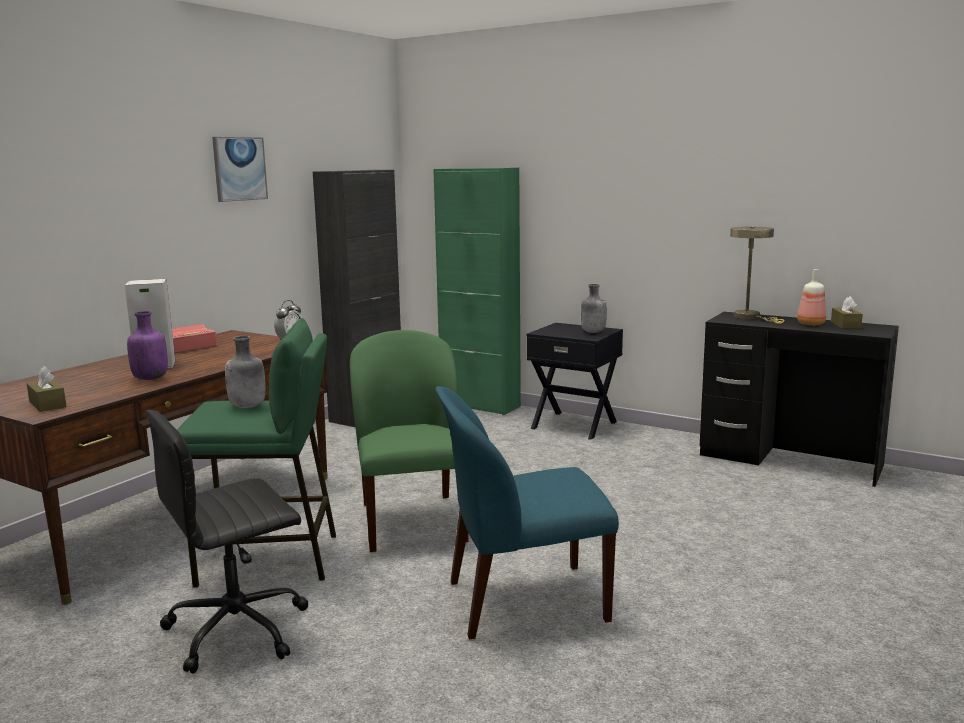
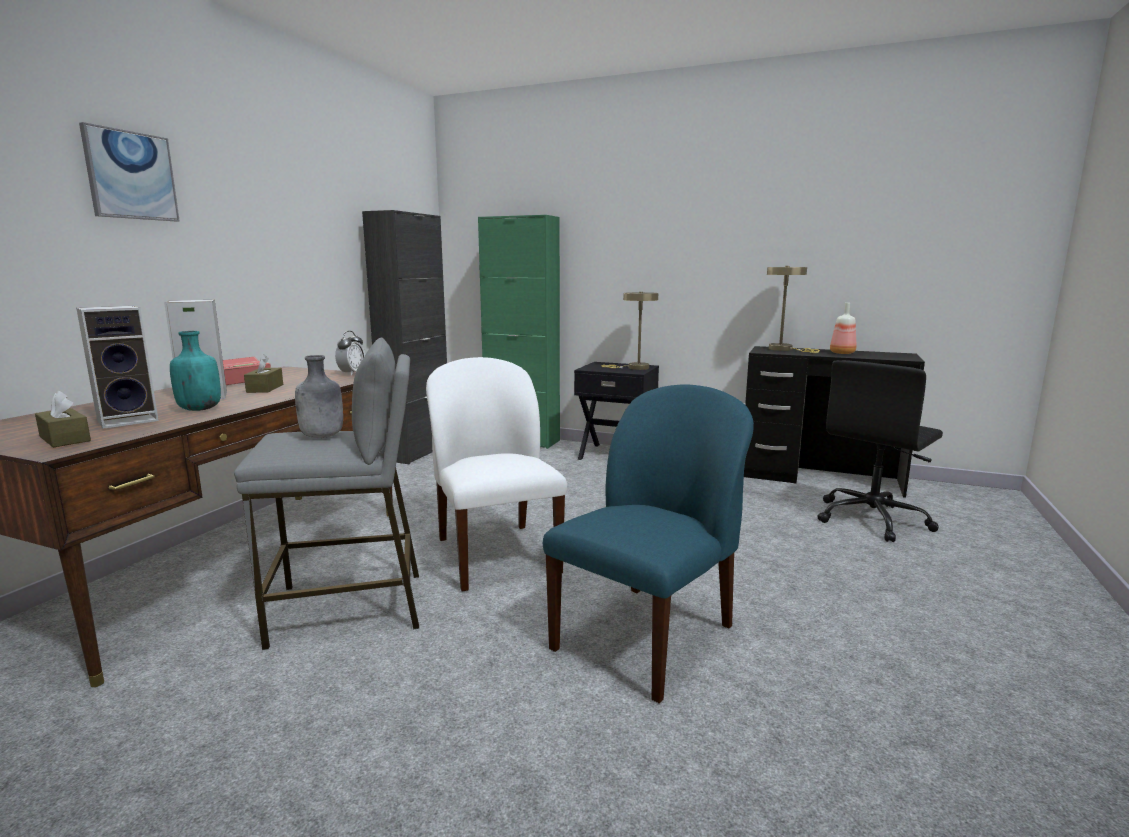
camera: 10 degrees left, 0 degrees up
purple bottle [127,311,168,380] -> turquoise bottle [170,331,221,411]
black office chair [146,410,308,674] -> black office chair moved to [818,360,943,542]
green stool [177,318,336,588] -> grey stool [234,338,419,650]
picture [212,137,268,202] -> picture moved to [79,122,180,221]
green chair [350,330,469,552] -> white chair [426,357,567,591]
blue chair [435,386,619,639] -> blue chair turned 150 degrees clockwise [543,385,754,704]
grey bottle [581,284,607,333] -> beige table lamp [601,292,658,370]
brown tissue box [831,296,863,329] -> brown tissue box moved to [244,354,283,393]
none -> speaker [76,306,159,429]

